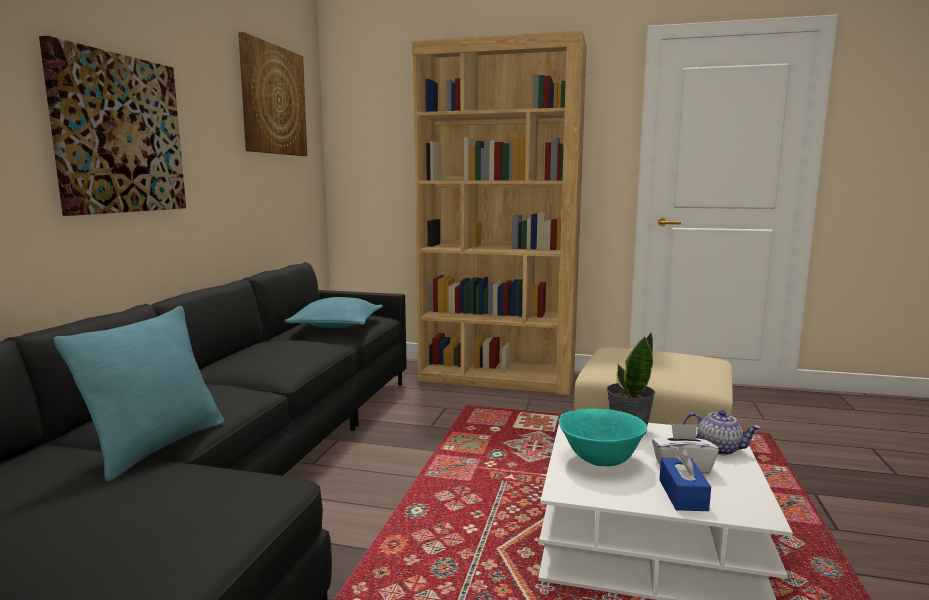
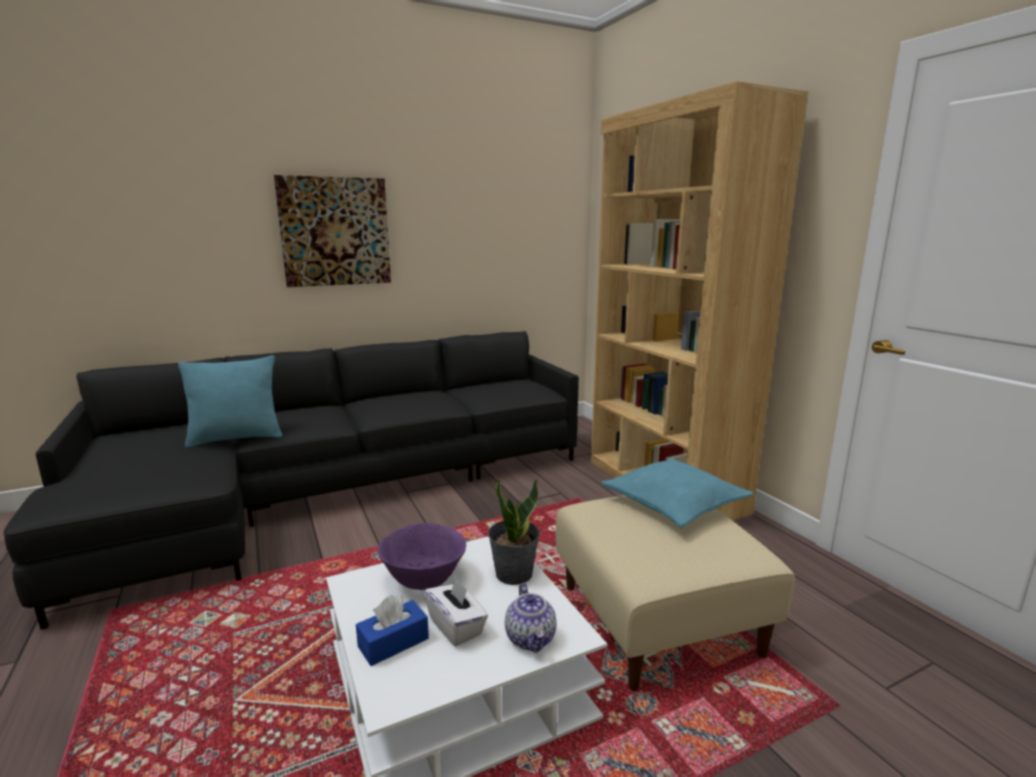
camera: 50 degrees right, 5 degrees up
picture [238,32,307,156] -> none
turquoise pillow [285,297,383,328] -> turquoise pillow moved to [601,458,753,528]
turquoise bowl [559,409,647,466] -> purple bowl [377,523,466,590]

